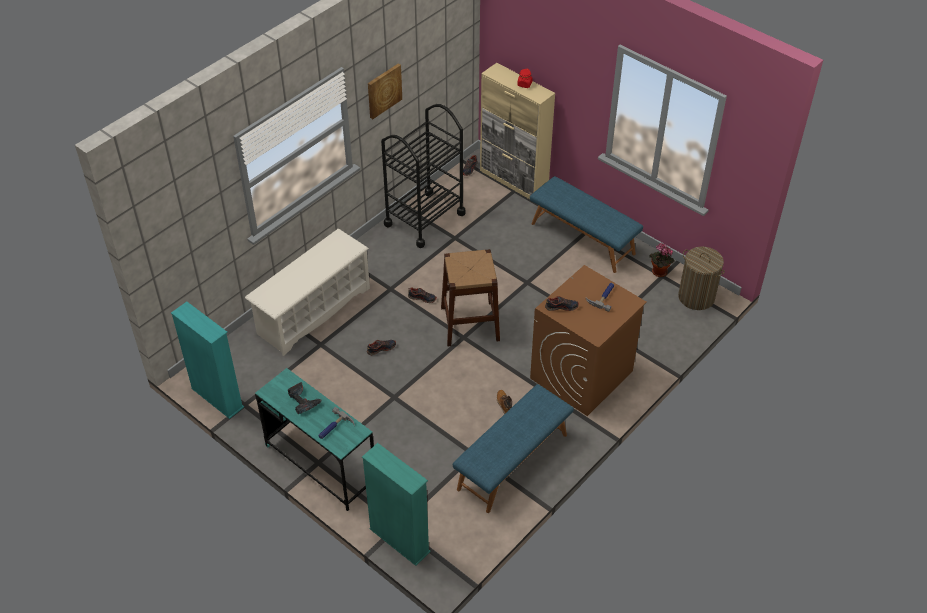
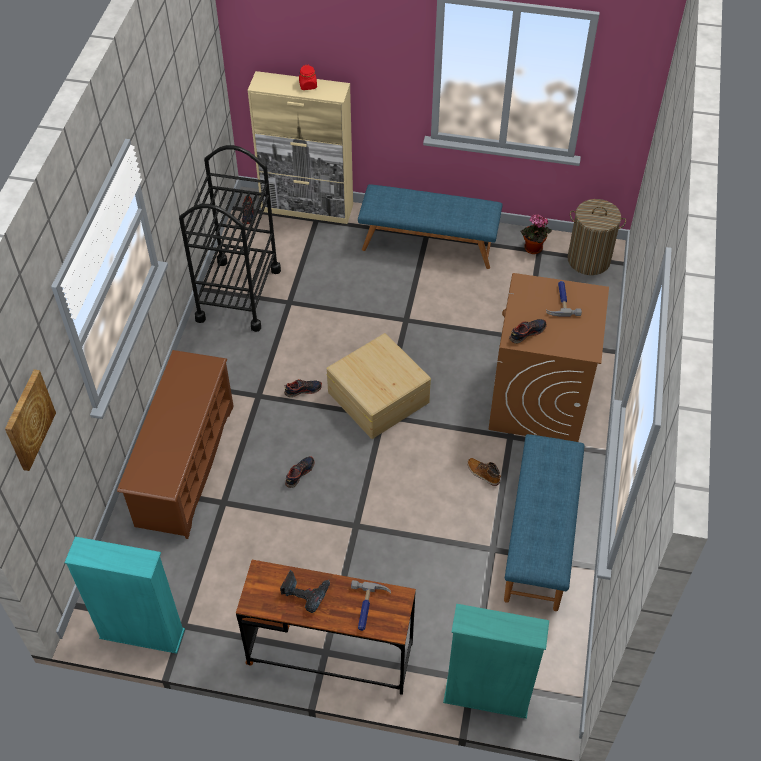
camera: 30 degrees left, 5 degrees up
white shoe rack [245,229,370,356] -> brown shoe rack [117,350,234,539]
turquoise desk [255,368,374,511] -> brown desk [236,560,416,695]
picture [368,64,402,119] -> picture moved to [5,369,56,471]
brown stool [441,249,500,346] -> beige storage box [326,333,431,439]

